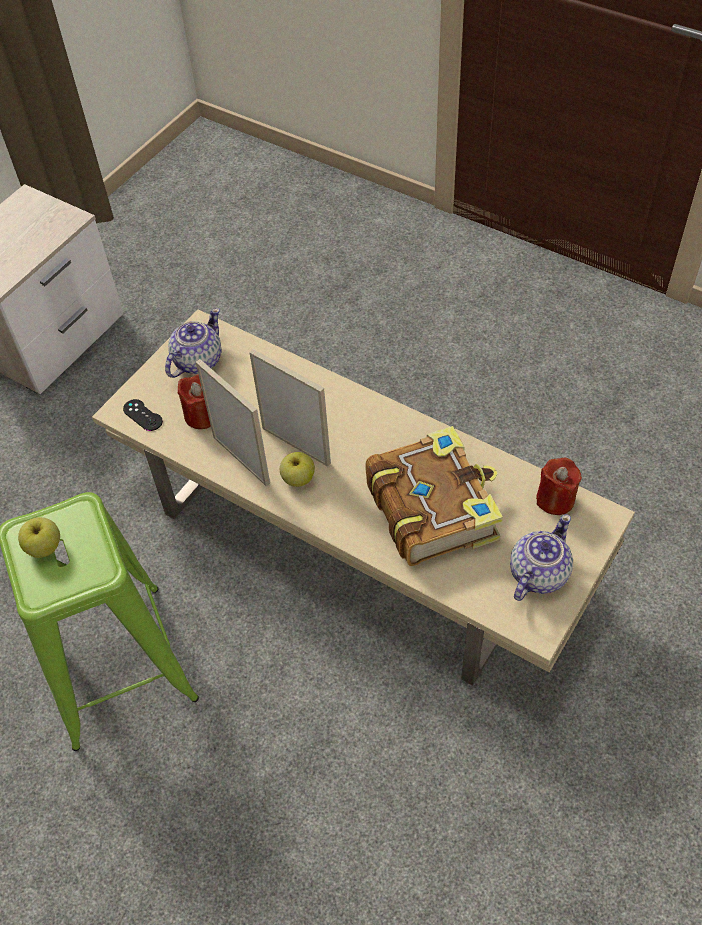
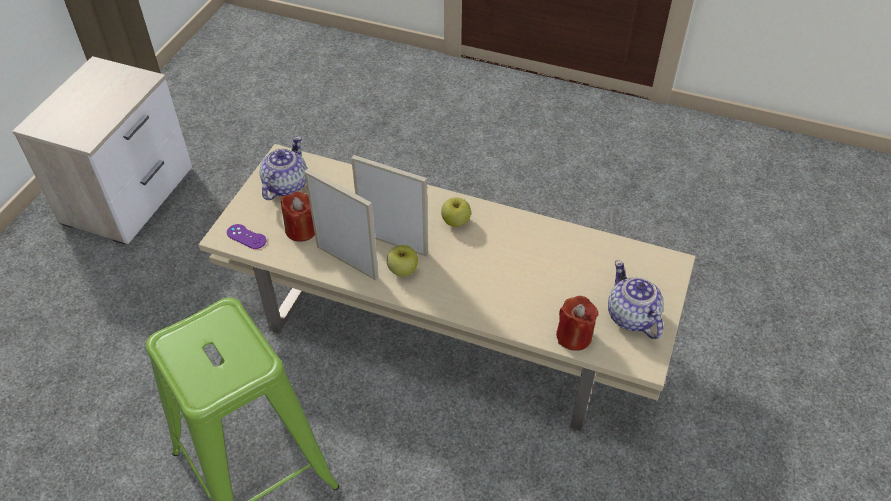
camera: 15 degrees left, 5 degrees down
apple [18,517,60,558] -> apple moved to [441,197,471,227]
black game controller [123,399,163,431] -> purple game controller [227,224,266,249]
book [365,426,503,566] -> none
teapot [510,514,573,601] -> teapot turned 45 degrees counterclockwise [608,260,664,339]
red candle [536,457,582,515] -> red candle moved to [556,296,599,351]

